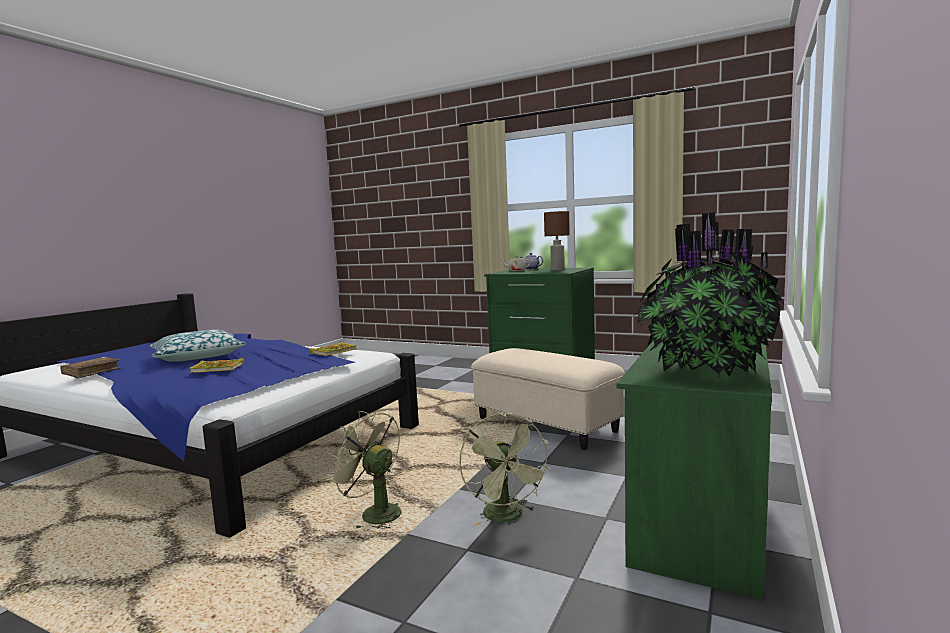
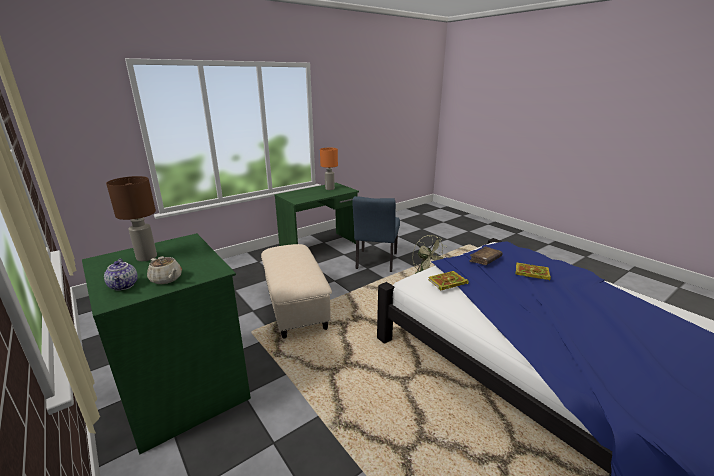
camera: 155 degrees left, 15 degrees up
brown book [60,357,121,379] -> brown book moved to [469,246,503,265]
pillow [150,329,246,362] -> none
green fan [459,413,551,526] -> blue chair [352,196,400,272]
potted plant [633,212,784,378] -> orange table lamp [320,148,338,190]

